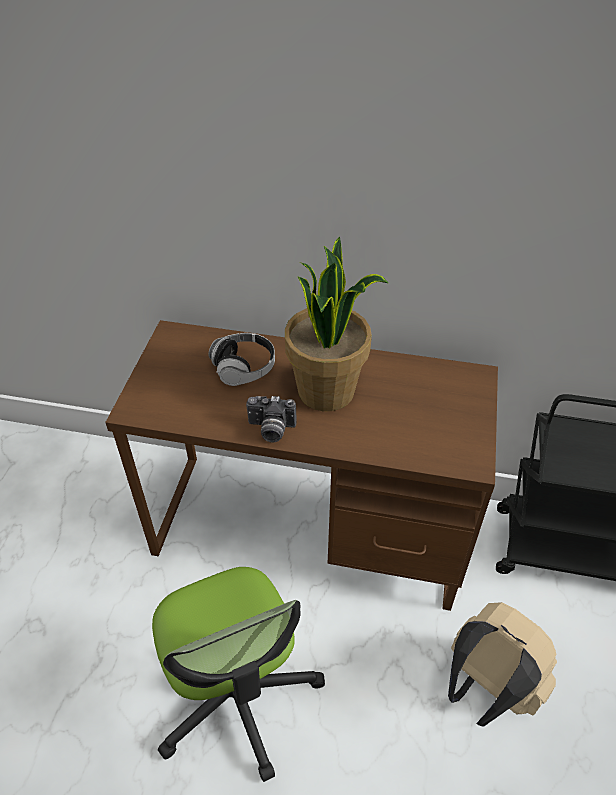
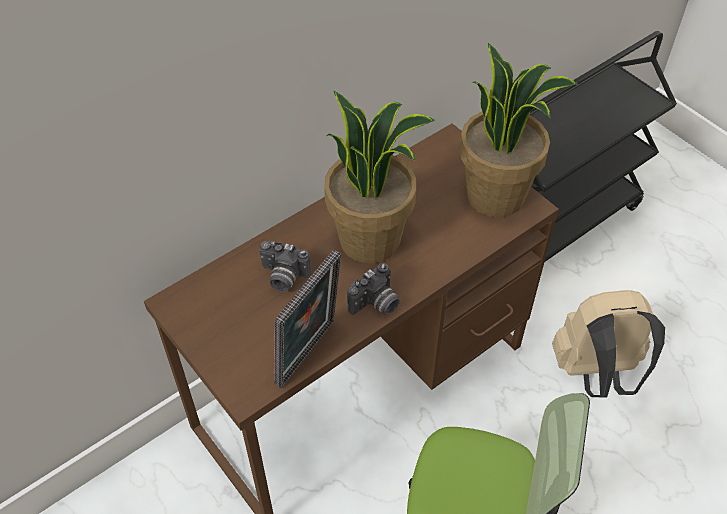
camera: 50 degrees left, 5 degrees up
headphones [208,333,275,386] -> camera [259,241,311,292]
none -> picture frame [274,250,341,388]
none -> potted plant [459,43,577,217]

